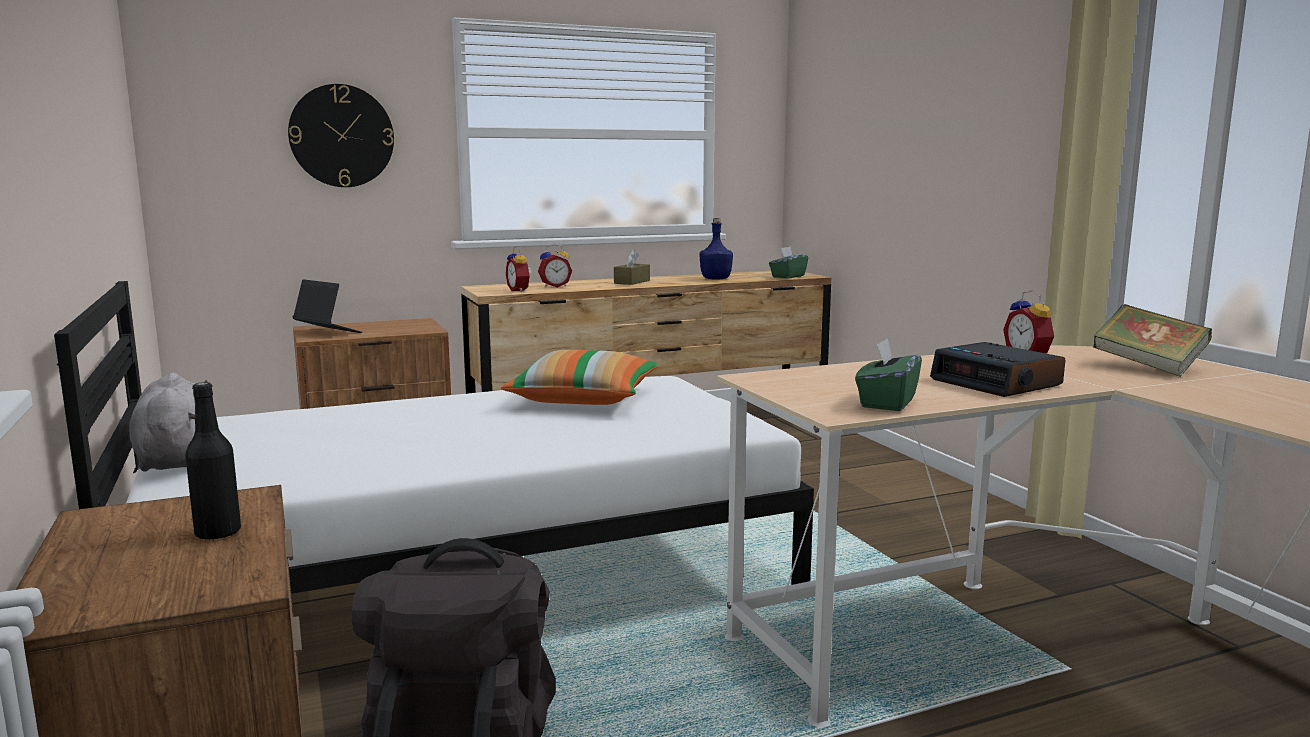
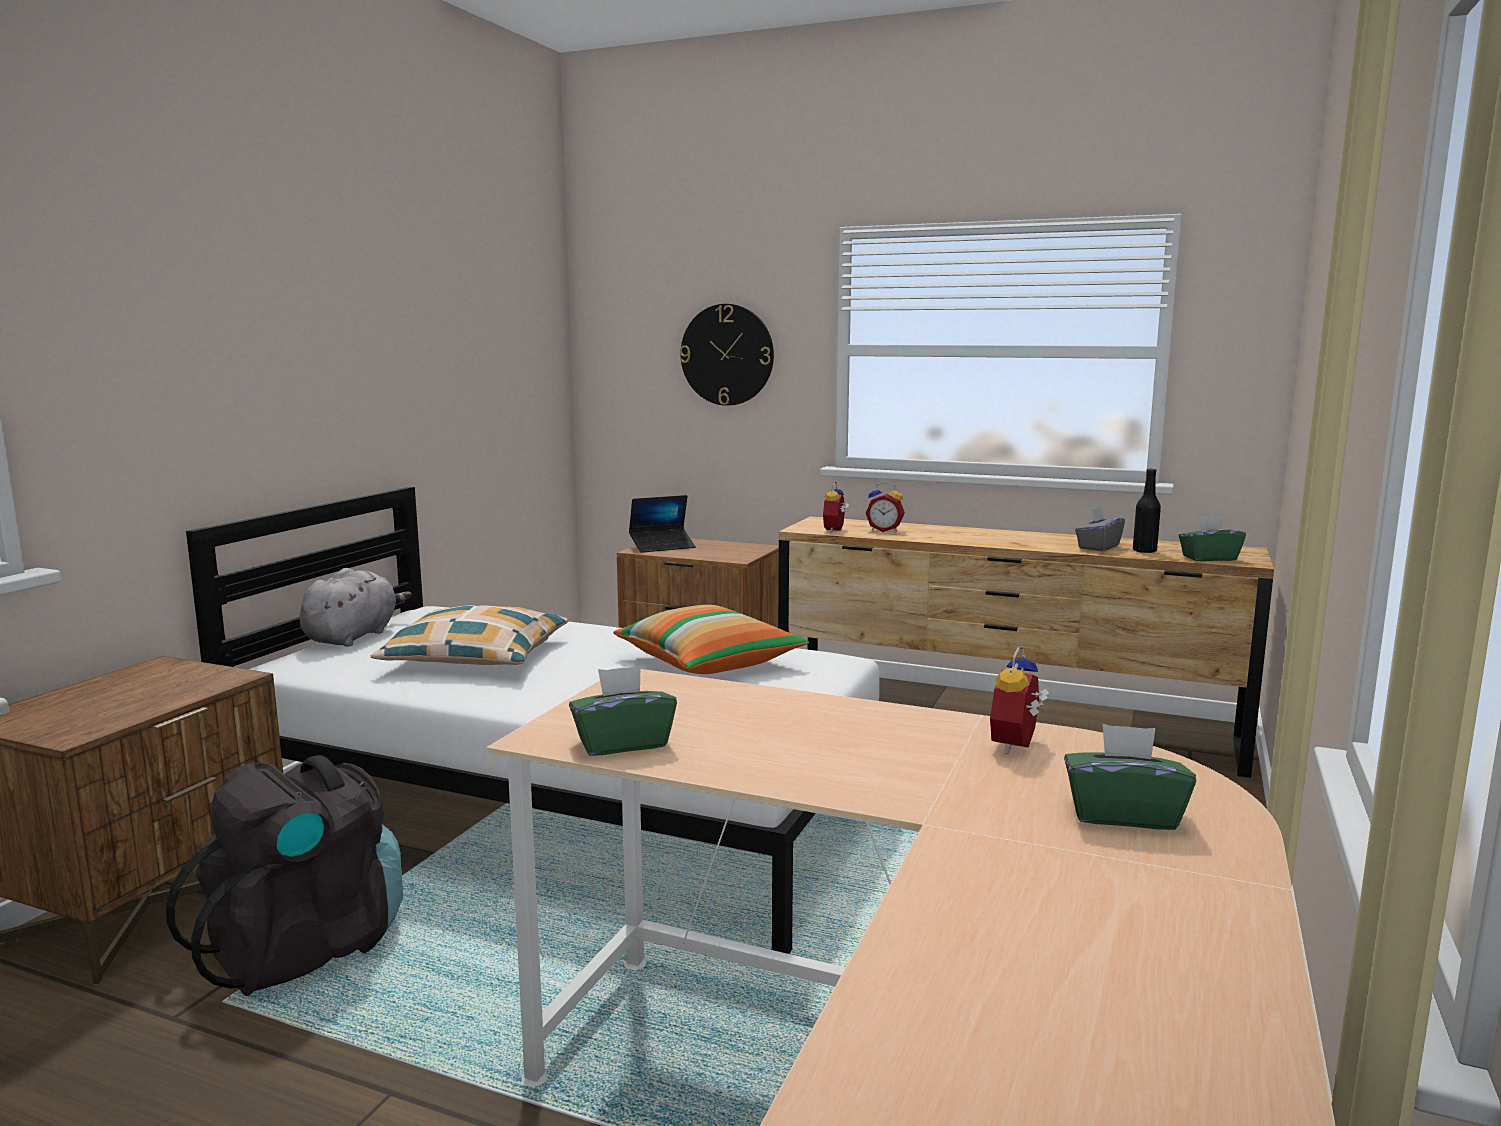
camera: 45 degrees right, 0 degrees up
black bottle [185,382,241,540] -> black bottle moved to [1133,469,1161,553]
laptop [293,279,362,333] -> laptop turned 75 degrees clockwise [629,495,696,553]
brown tissue box [614,250,650,285] -> none
blue bottle [700,218,733,279] -> grey tissue box [1075,506,1125,552]
alarm clock [930,342,1065,397] -> none
book [1093,304,1212,377] -> green tissue box [1064,724,1196,830]
none -> pillow [371,605,569,665]

